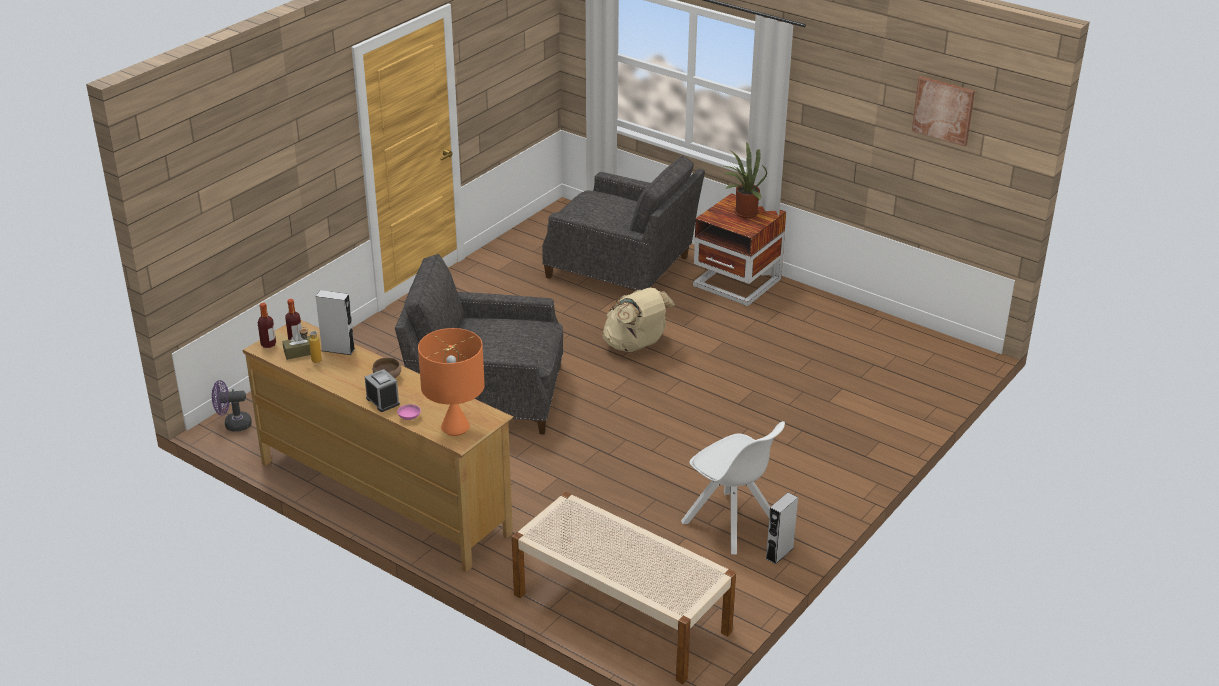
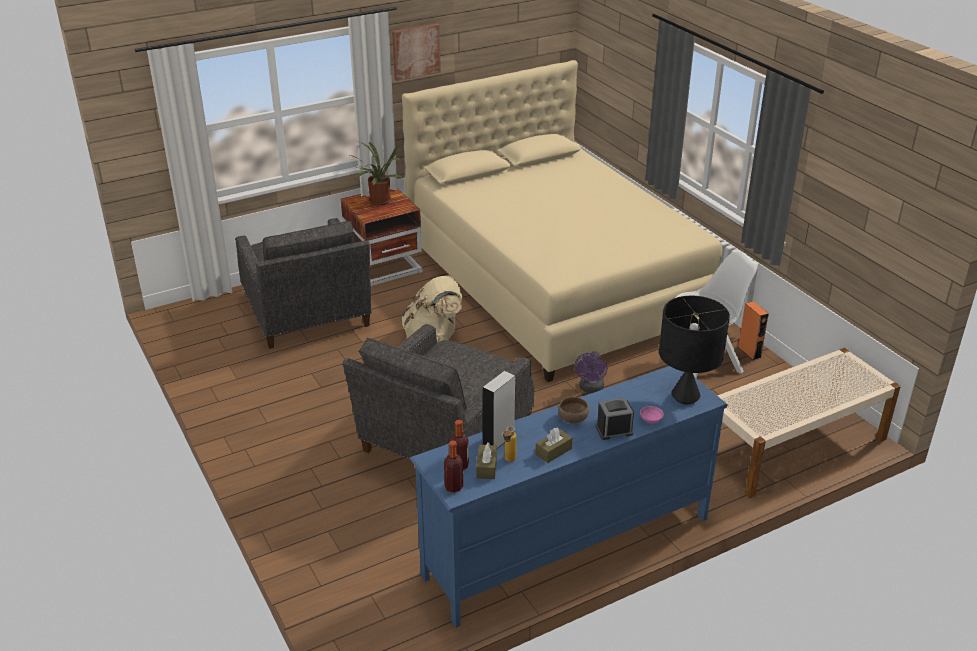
camera: 65 degrees left, 0 degrees up
purple fan [212,380,252,432] -> purple fan moved to [575,351,608,393]
brown dresser [242,320,514,572] -> blue dresser [409,366,728,628]
orange table lamp [418,328,485,436] -> black table lamp [659,296,730,404]
grey armchair [542,155,705,290] -> grey armchair turned 105 degrees clockwise [235,218,372,349]
grey speaker [765,493,798,564] -> orange speaker [738,301,769,360]
picture [912,76,975,147] -> picture moved to [392,23,441,81]
none -> beige bed [402,60,722,382]
none -> brown tissue box [535,428,572,463]

